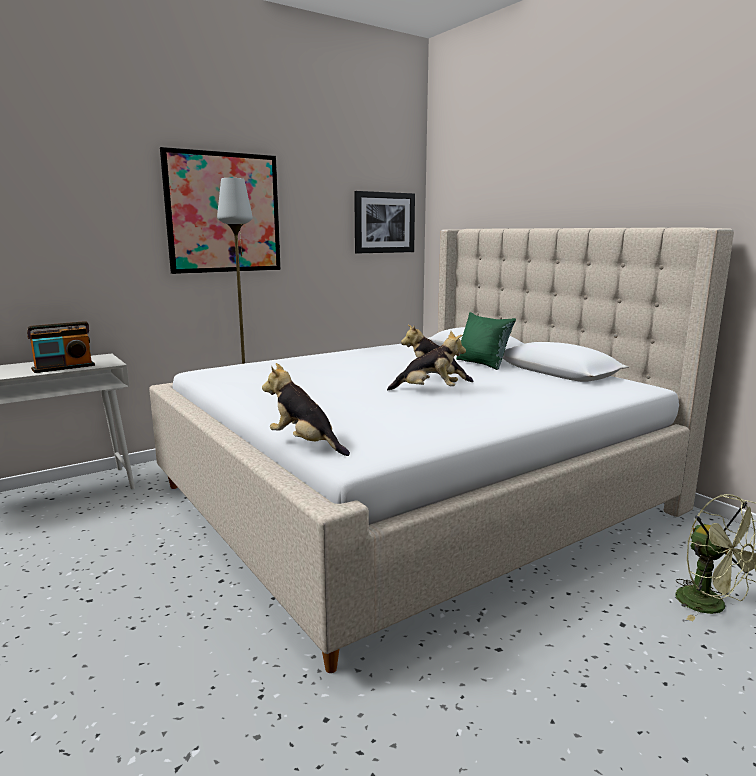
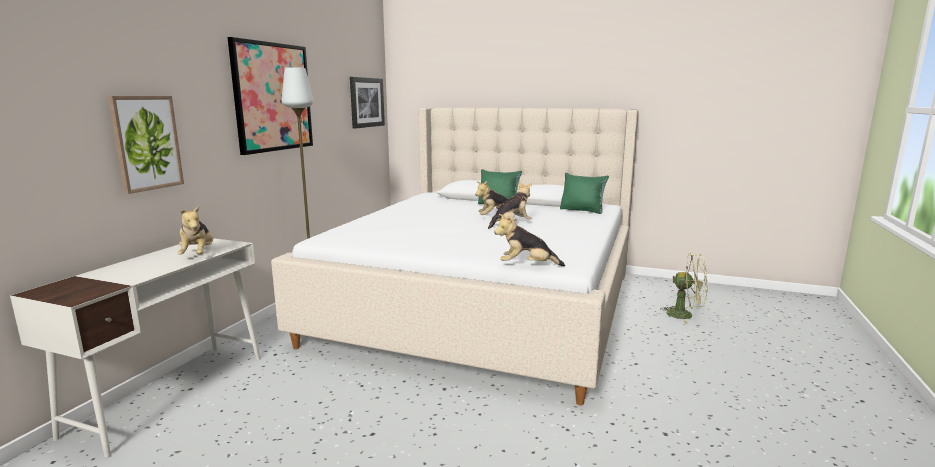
camera: 35 degrees left, 0 degrees up
radio [27,321,95,373] -> plush toy [178,206,213,254]
none -> picture [108,96,184,194]
none -> green pillow [560,173,609,214]

